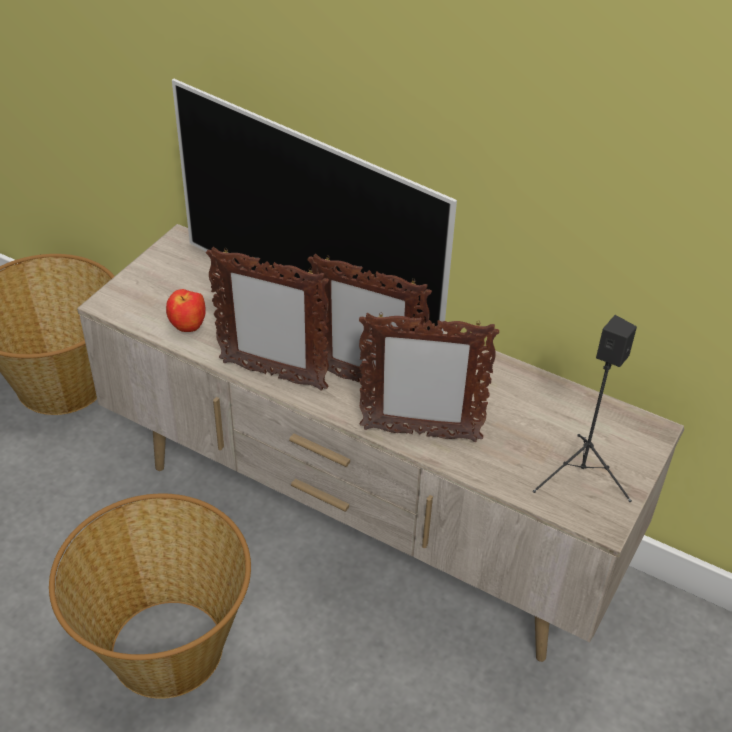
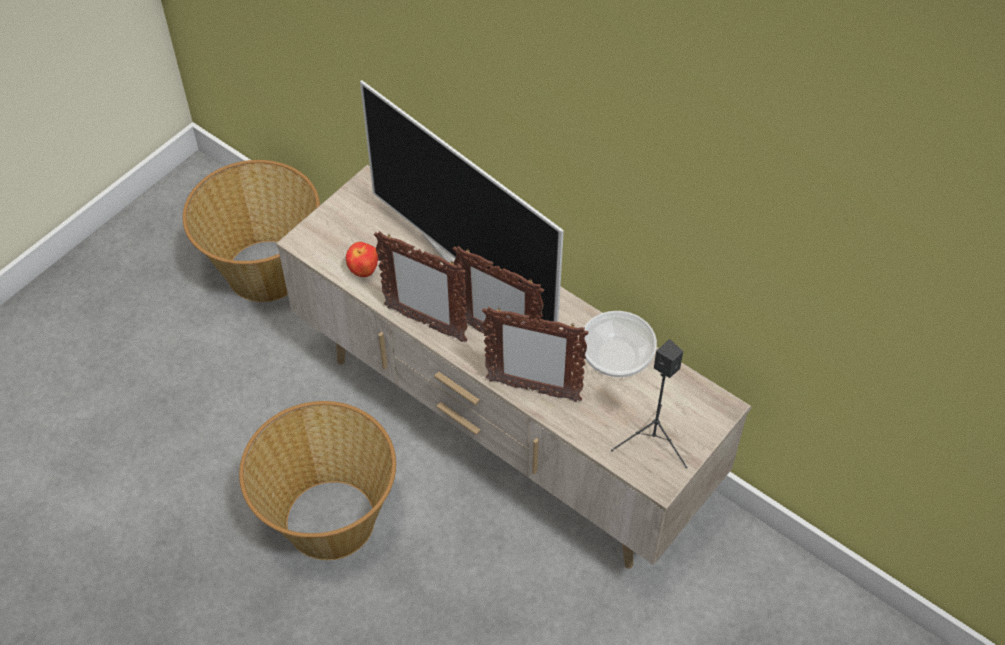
camera: 10 degrees right, 10 degrees up
none -> bowl [580,311,657,377]

